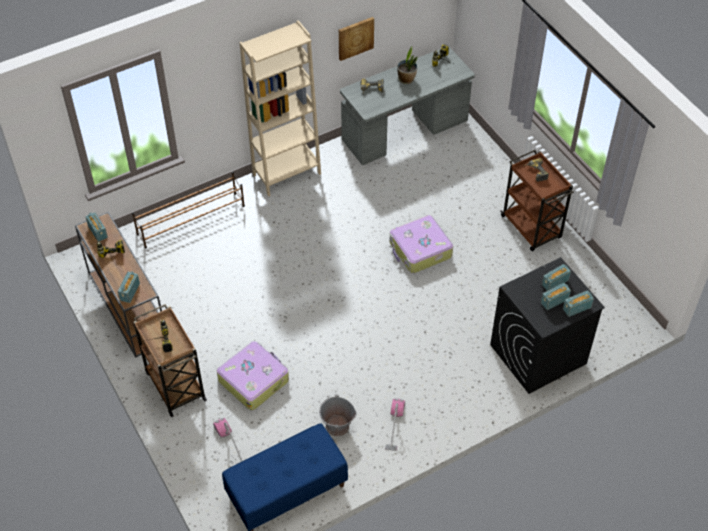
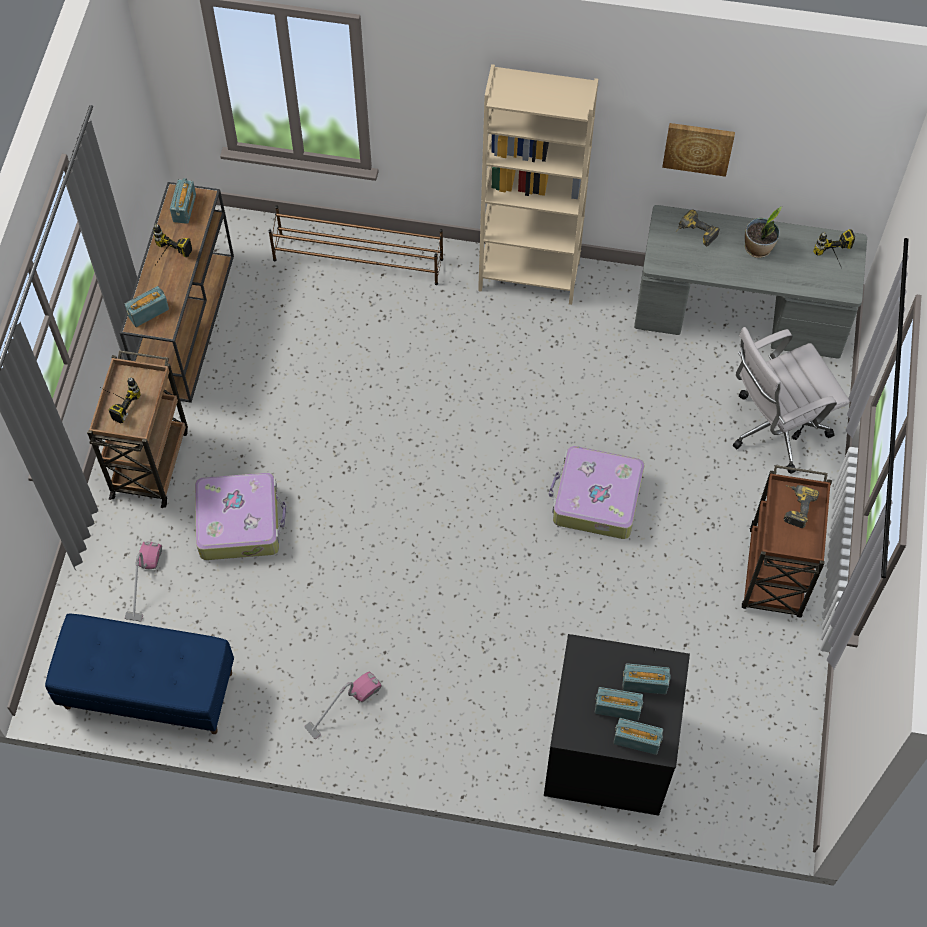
camera: 40 degrees right, 10 degrees up
grey bucket [319,394,357,436] -> none
none -> white office chair [733,327,850,474]

